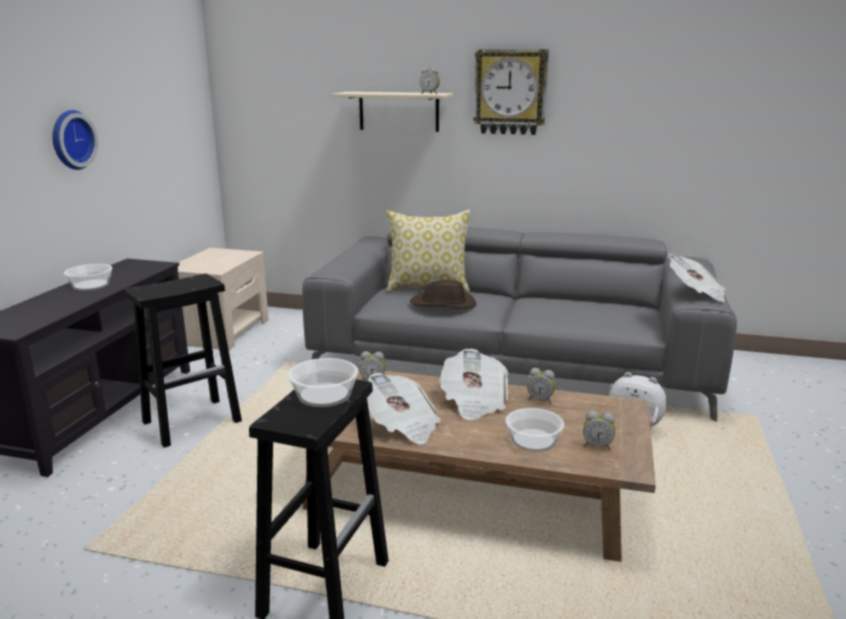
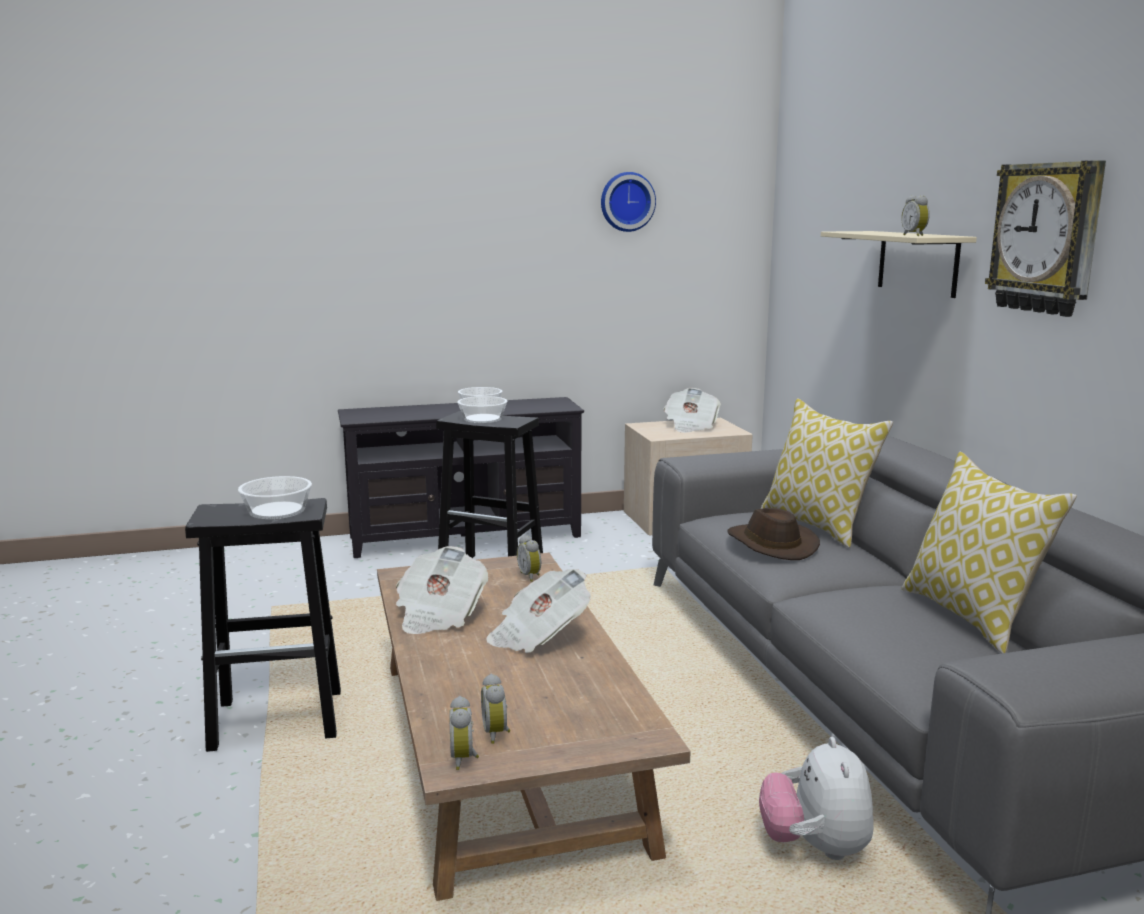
camera: 60 degrees right, 5 degrees down
wall clock [52,110,98,170] -> wall clock moved to [601,172,656,232]
bowl [506,408,564,452] -> bowl moved to [458,396,507,423]
alarm clock [527,368,556,404] -> alarm clock moved to [449,696,479,770]
newspaper [669,254,725,302] -> newspaper moved to [664,388,721,433]
none -> pillow [902,452,1077,654]

